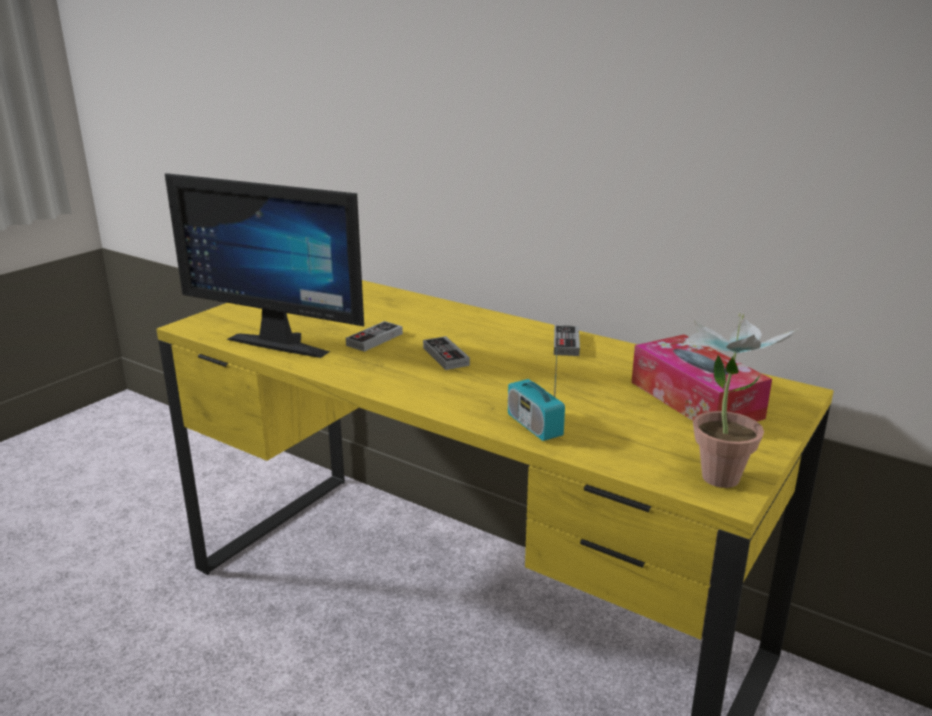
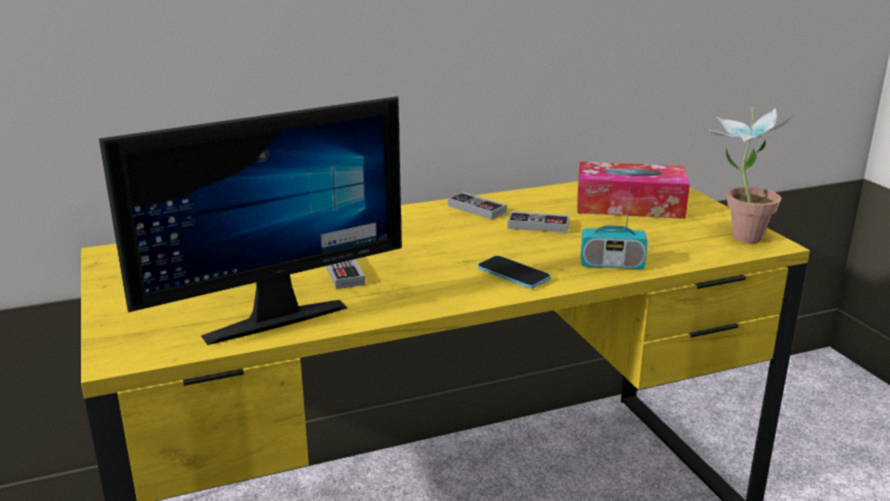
camera: 55 degrees left, 0 degrees up
game controller [423,336,470,370] -> game controller moved to [508,211,569,233]
none -> phone [478,256,551,289]

